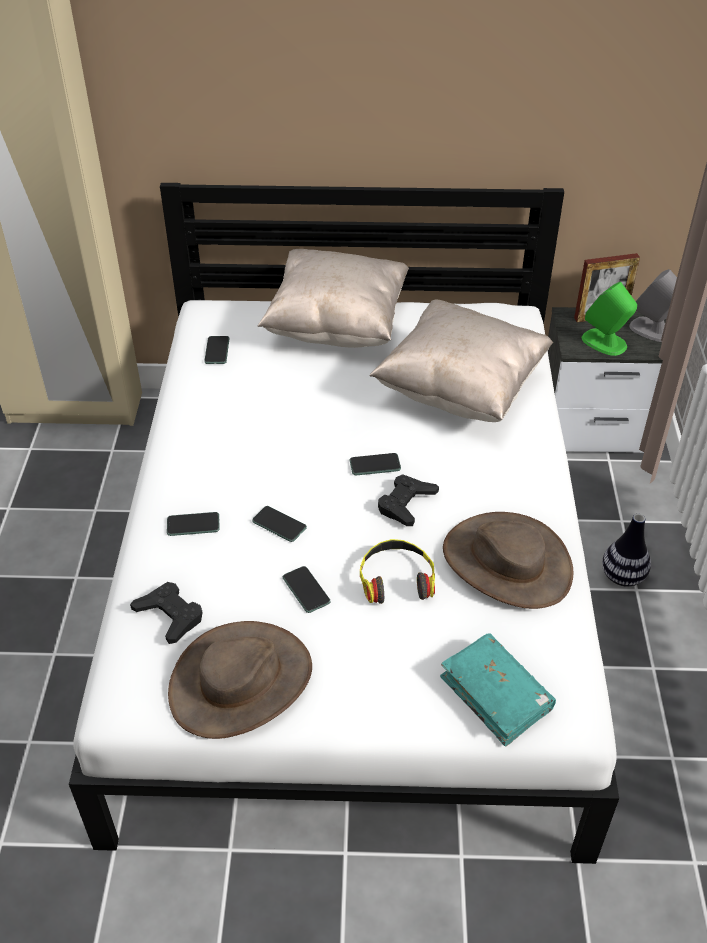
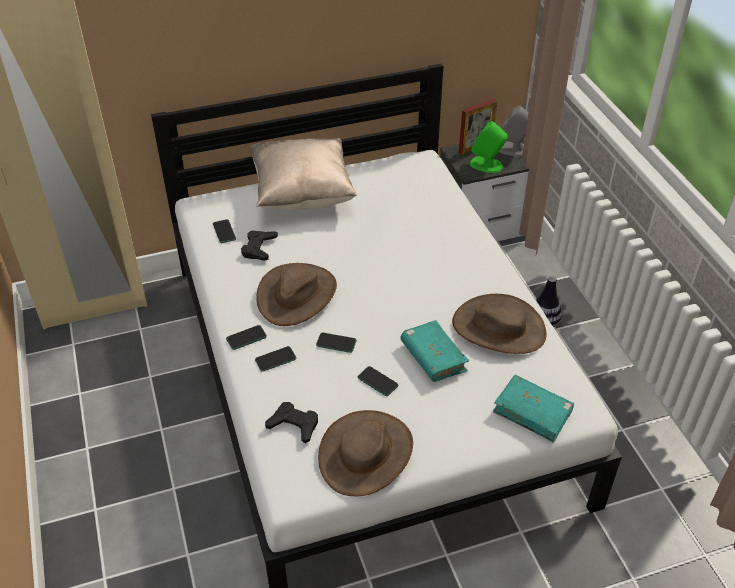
camera: 20 degrees left, 0 degrees up
phone [350,453,401,475] -> phone moved to [226,325,267,350]
headphones [360,539,435,604] -> turquoise book [400,320,469,382]
beige pillow [369,300,553,422] -> none
black game controller [378,474,439,526] -> black game controller moved to [241,230,278,261]
none -> brown hat [256,263,337,326]

